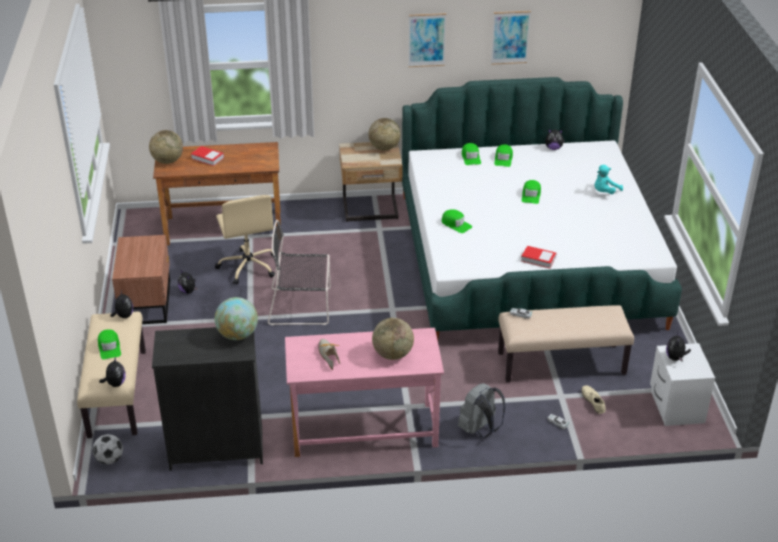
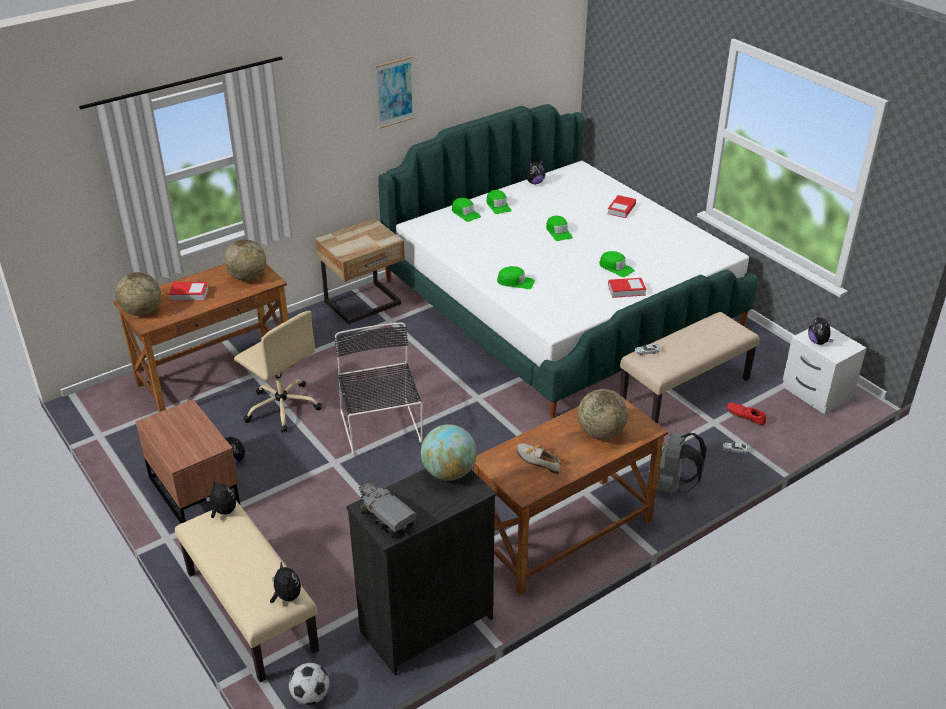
camera: 30 degrees left, 0 degrees up
green cap [98,329,121,359] -> green cap moved to [599,251,635,277]
black chair [268,220,330,325] -> black chair turned 105 degrees clockwise [335,322,423,455]
pink desk [285,328,444,457] -> brown desk [474,390,668,596]
globe [368,118,401,150] -> globe moved to [224,239,266,281]
picture [491,11,531,65] -> none
beige shoe [582,385,606,414] -> red shoe [726,402,766,426]
turquoise plush toy [594,165,623,194] -> book [608,195,636,218]
none -> toy truck [359,483,416,538]

